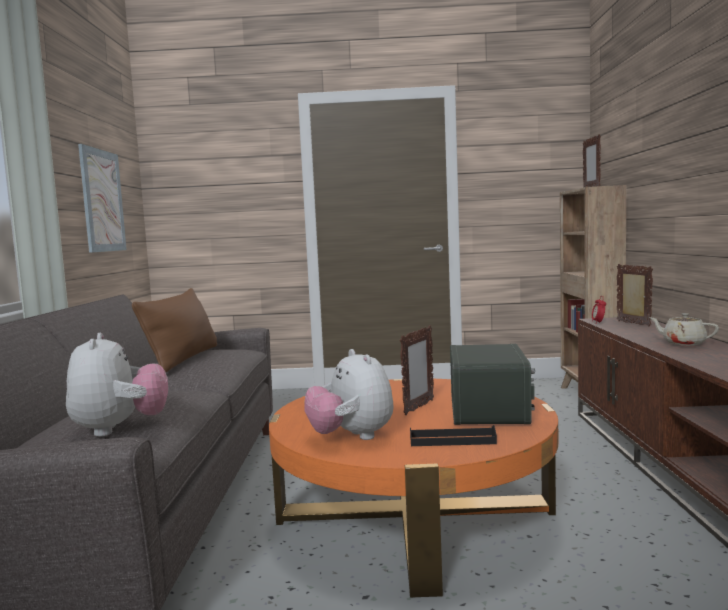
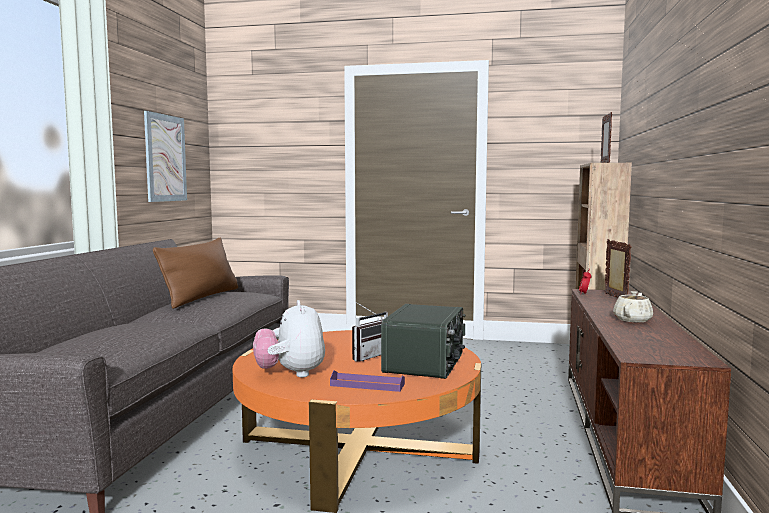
camera: 10 degrees right, 0 degrees up
plush toy [66,333,168,437] -> none
picture frame [400,325,434,415] -> radio [352,302,388,362]
black tray [410,425,497,446] -> purple tray [330,370,405,392]
beige teapot [650,313,719,346] -> beige teapot turned 75 degrees clockwise [613,291,653,322]

